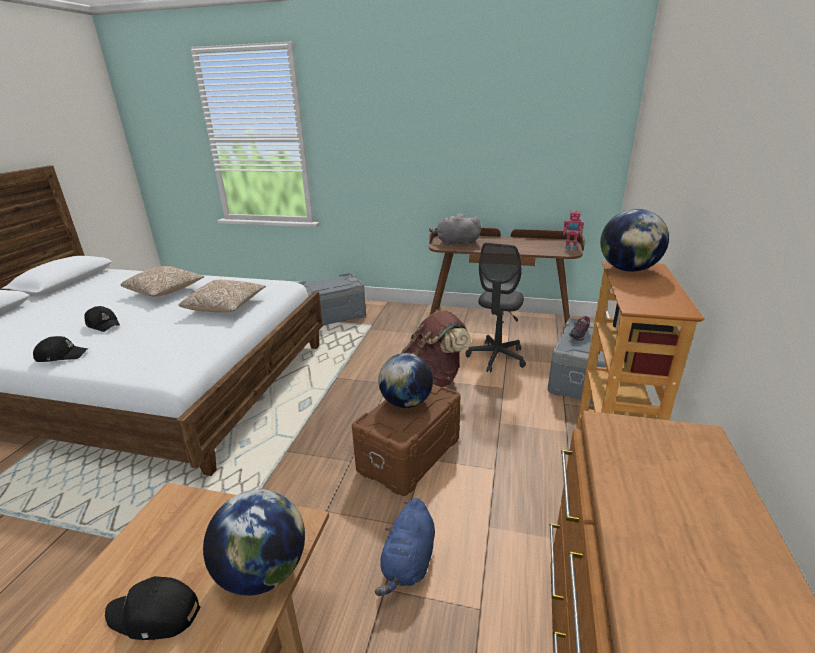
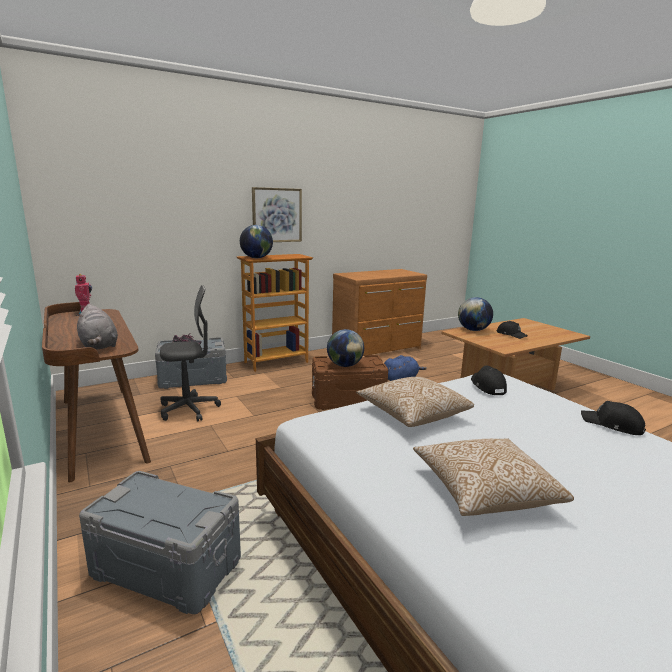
camera: 135 degrees left, 10 degrees down
black cap [84,306,120,332] -> black cap moved to [471,365,507,395]
brown backpack [400,310,471,387] -> none
none -> picture [252,187,302,242]

